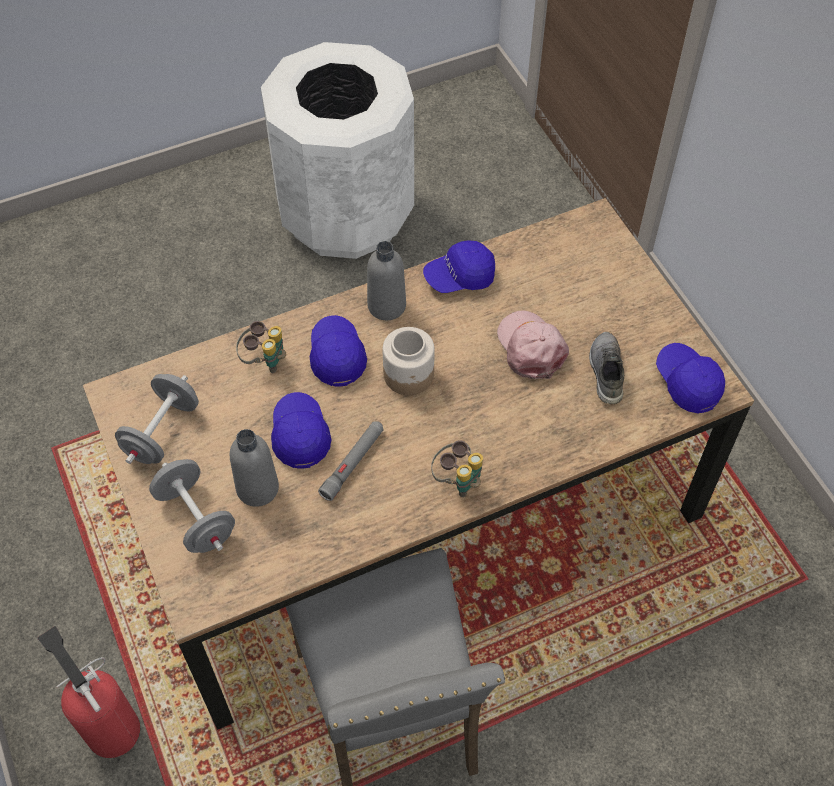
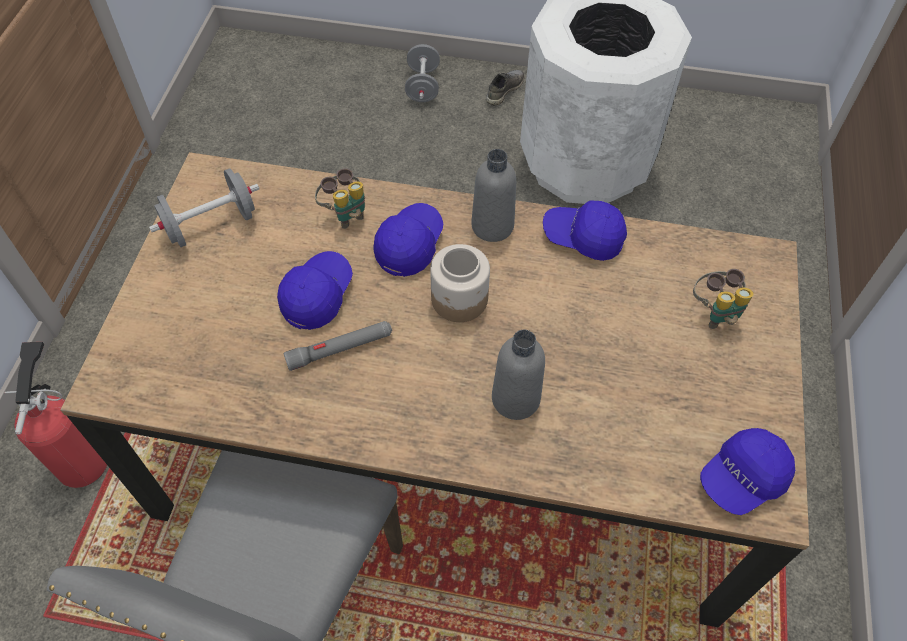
camera: 35 degrees right, 0 degrees up
grey dumbbell [149,459,235,553] -> grey dumbbell moved to [405,44,440,102]
grey bottle [230,429,279,507] -> grey bottle moved to [492,330,545,420]
binoculars [431,440,483,497] -> binoculars moved to [693,269,754,329]
pink cap [497,310,569,379] -> none
grey shoe [589,332,624,404] -> grey shoe moved to [486,70,525,105]
blue cap [656,343,725,414] -> blue cap turned 135 degrees counterclockwise [700,428,795,515]

